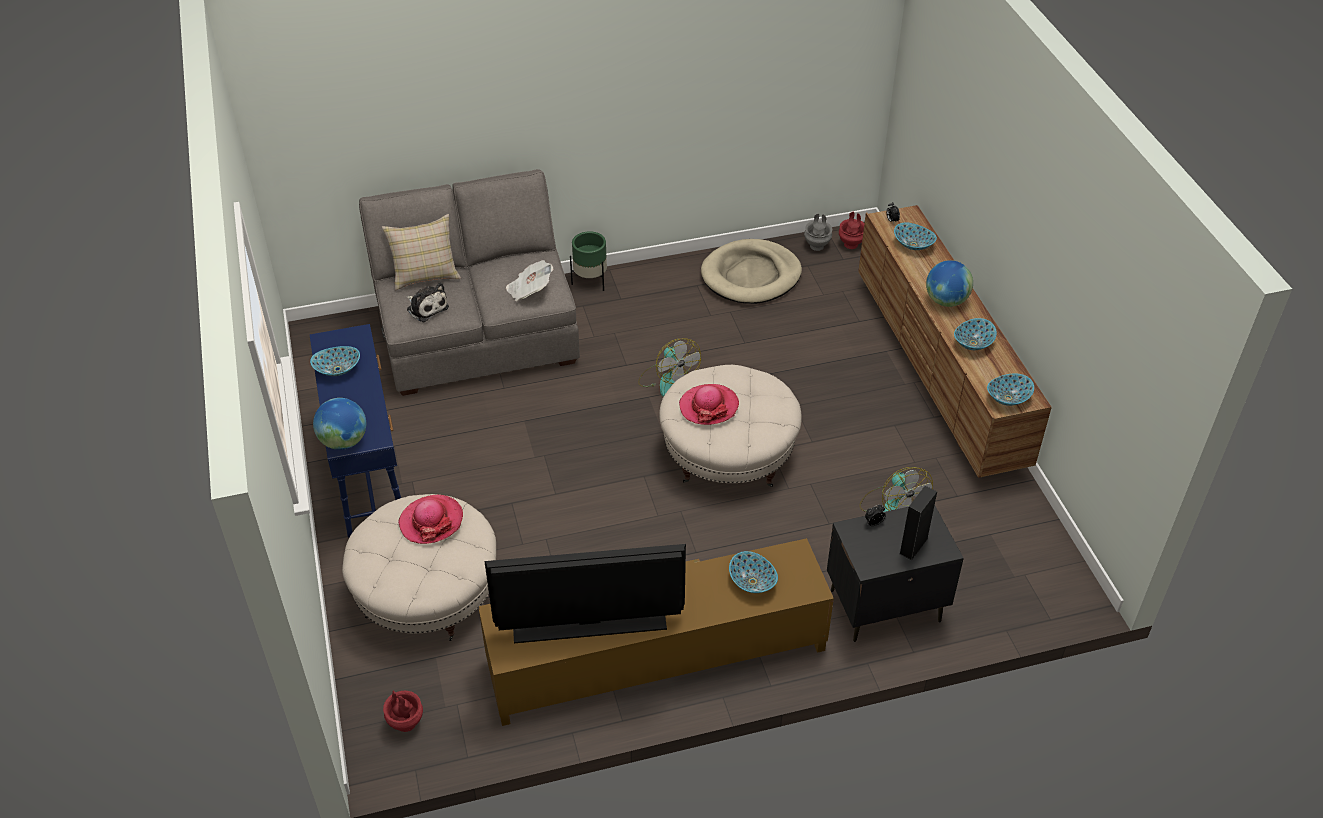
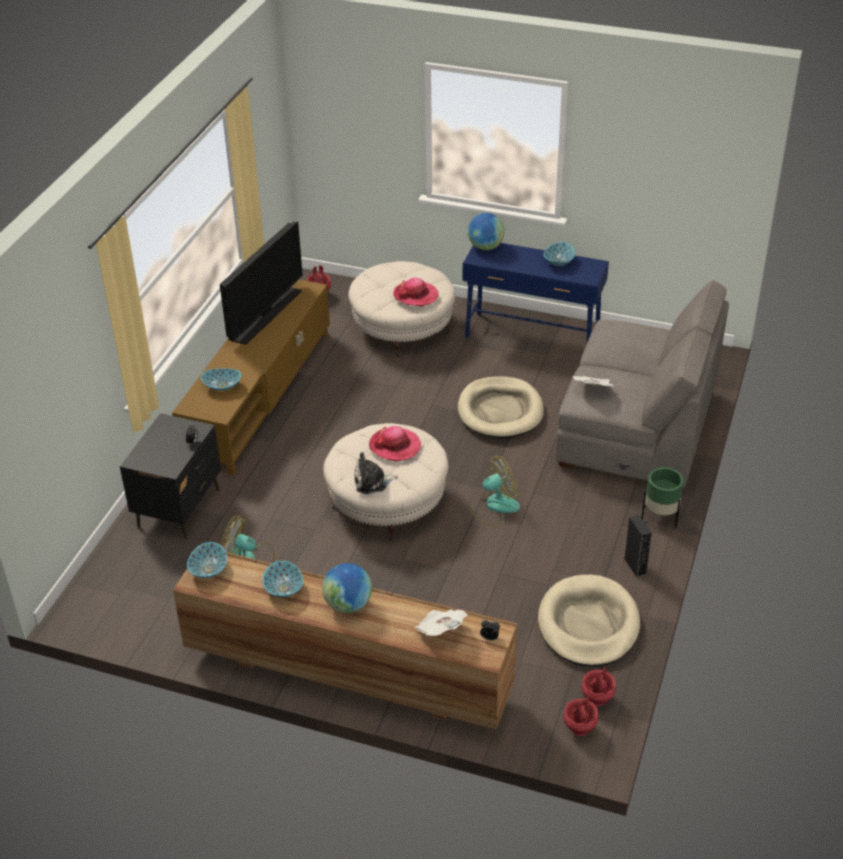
camera: 125 degrees right, 5 degrees down
beige pillow [382,214,461,290] -> none
plush toy [407,282,449,322] -> plush toy moved to [354,452,398,494]
fan [638,338,701,397] -> fan turned 150 degrees clockwise [471,456,520,527]
grey vase [804,214,832,251] -> red vase [582,667,616,706]
bowl [894,222,937,250] -> newspaper [415,610,468,636]
black speaker [899,486,937,561] -> black speaker moved to [625,515,652,577]
none -> beige dog bed [458,376,544,438]

